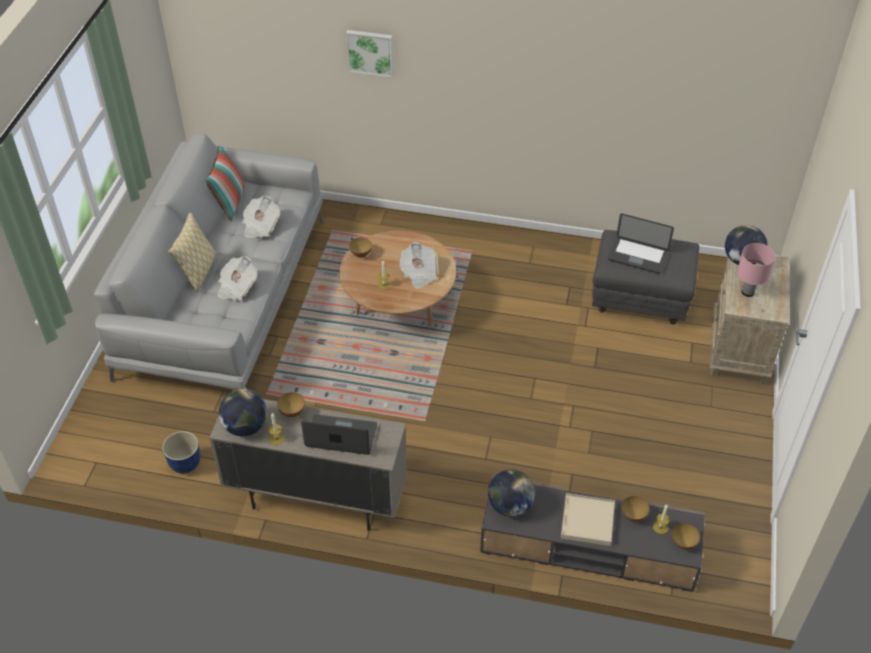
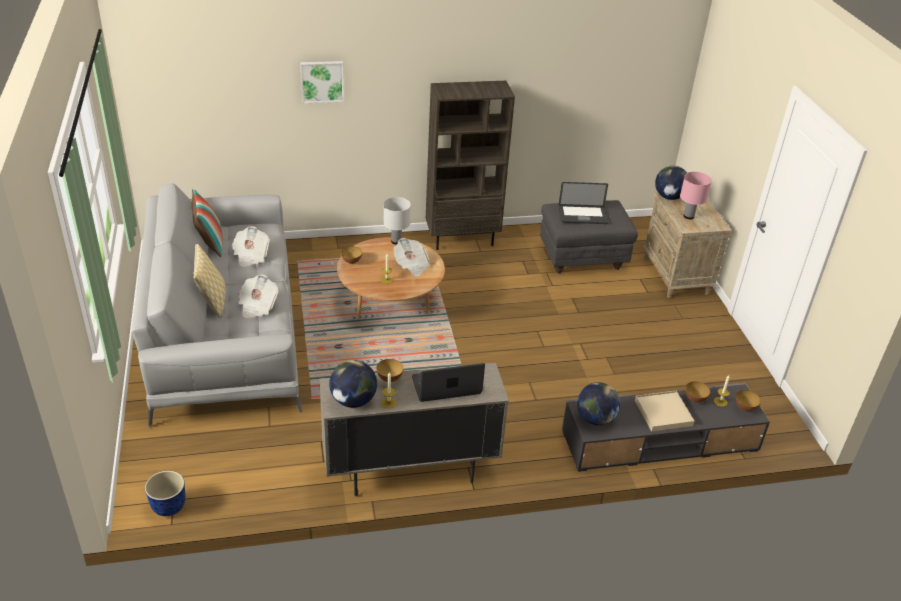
camera: 25 degrees left, 10 degrees down
planter [162,431,200,473] -> planter moved to [145,471,186,516]
none -> white table lamp [383,197,411,244]
none -> brown bookcase [426,81,515,250]

